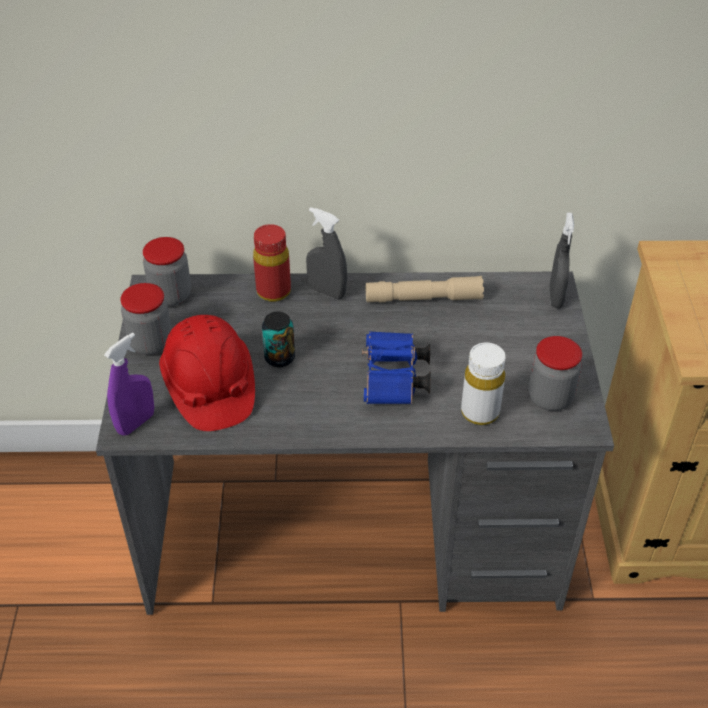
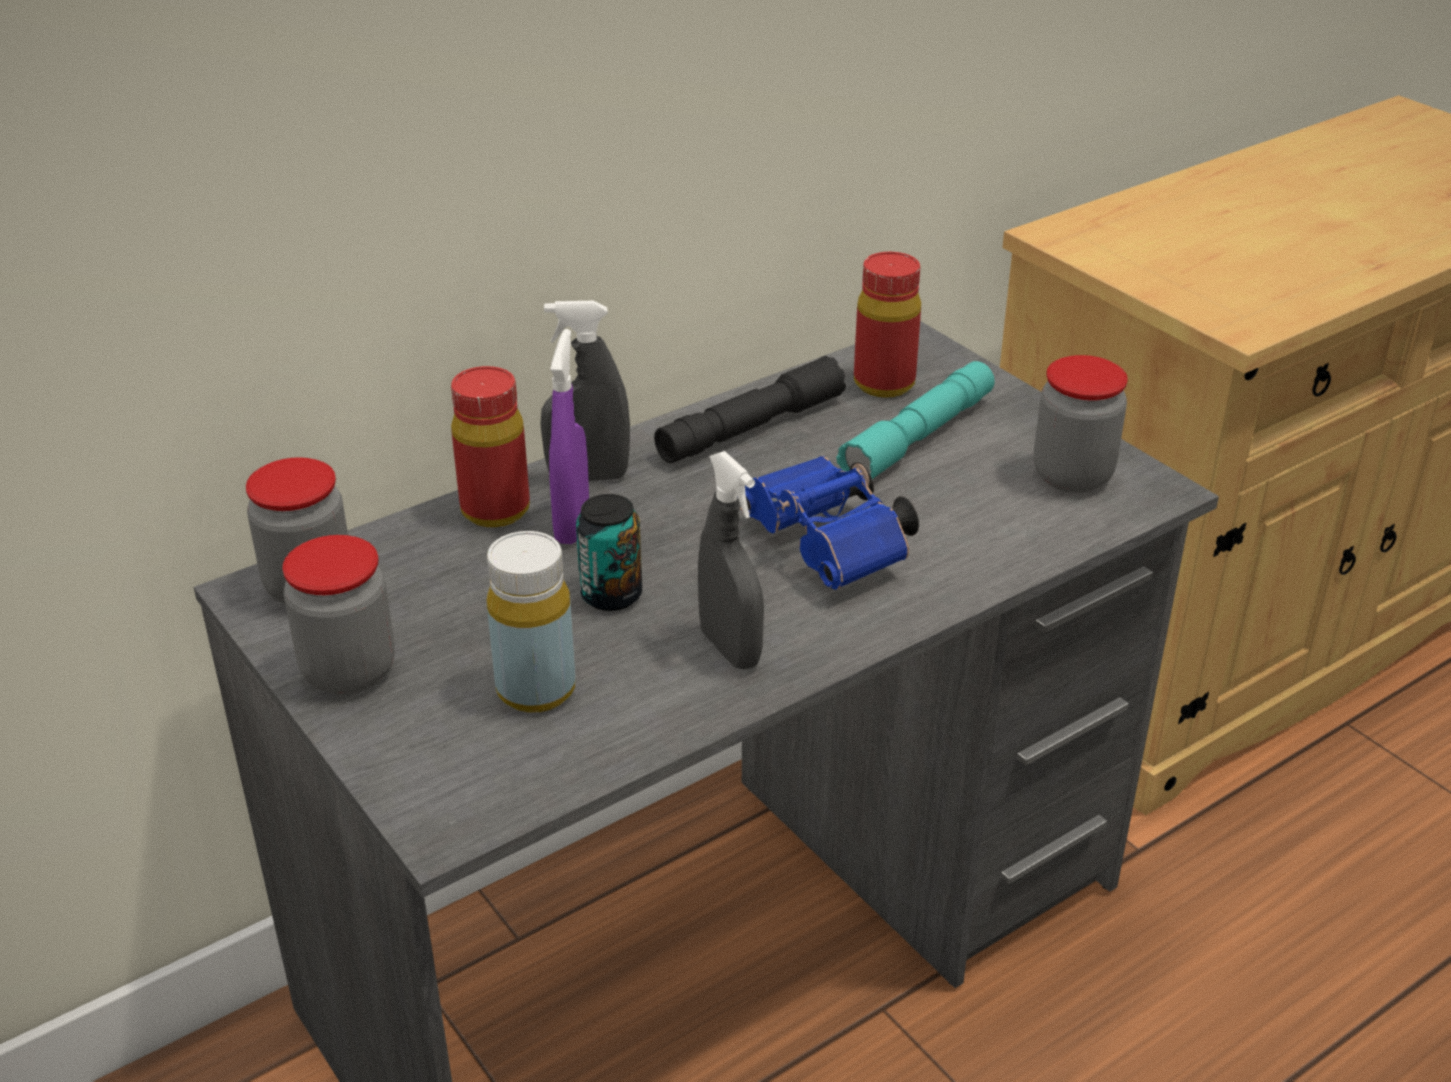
camera: 35 degrees left, 10 degrees down
purple spray bottle [104,332,154,436] -> purple spray bottle moved to [549,329,589,544]
red hard hat [159,315,255,431] -> yellow bottle [487,531,575,713]
beige flashlight [366,276,484,303] -> black flashlight [654,356,846,463]
white bottle [461,342,506,425] -> none
grey spray bottle [550,213,574,308] -> grey spray bottle moved to [698,451,764,669]
none -> turquoise flashlight [836,361,995,479]
none -> red bottle [854,252,921,398]

